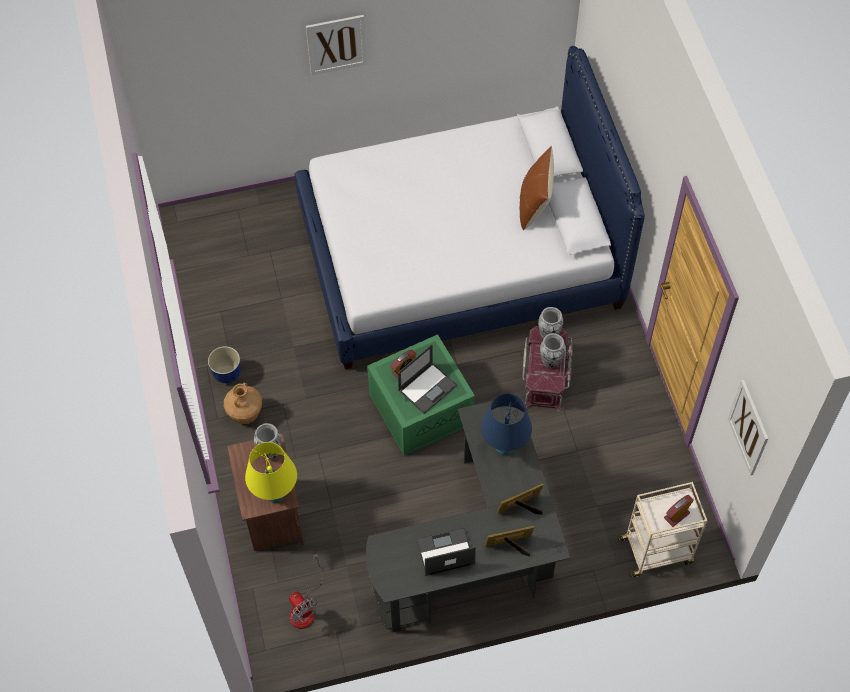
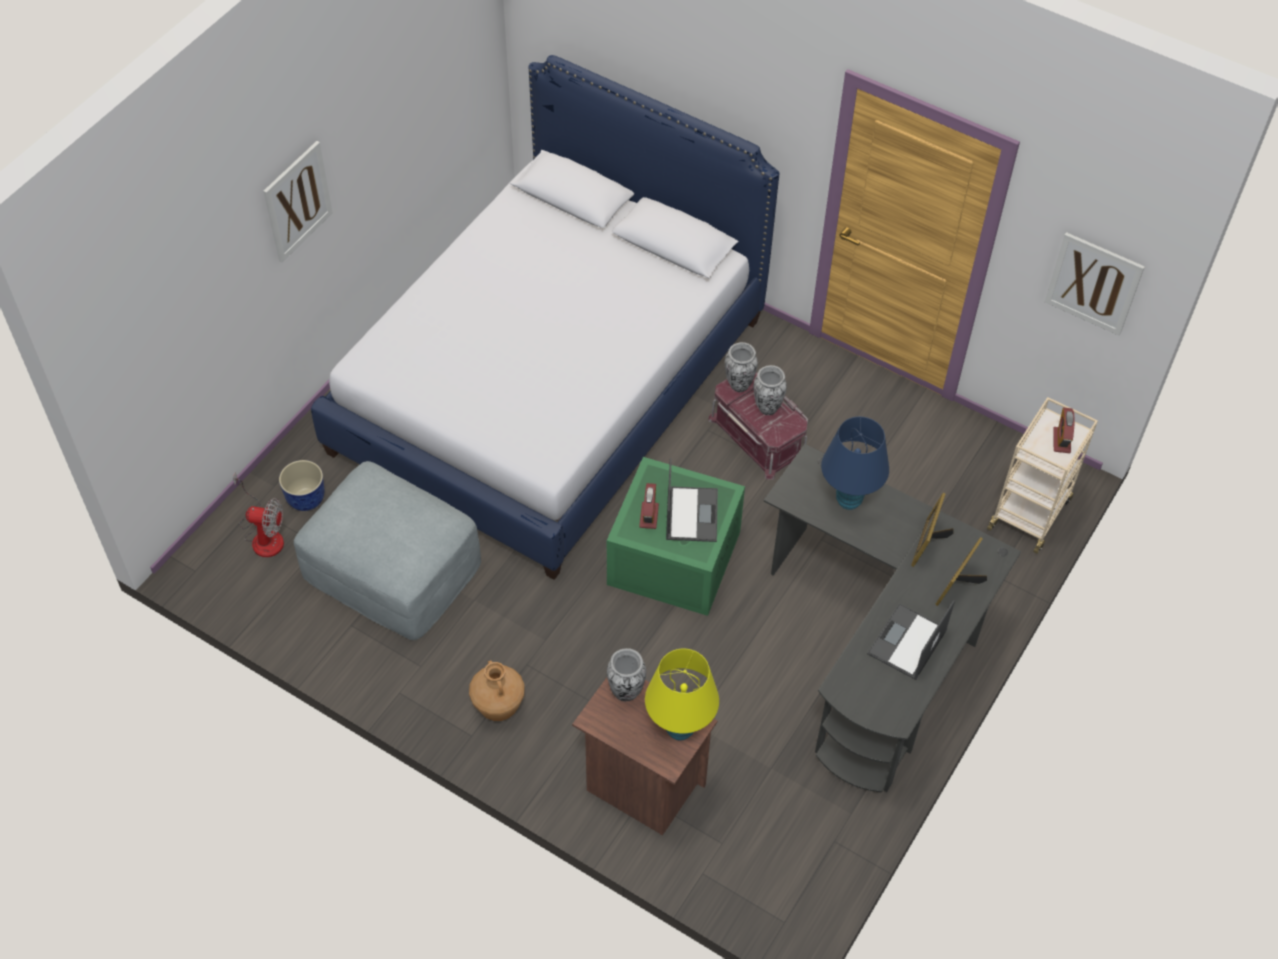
camera: 45 degrees left, 5 degrees down
planter [208,346,241,383] -> planter moved to [279,460,324,511]
fan [289,553,323,629] -> fan moved to [233,472,284,557]
brown pillow [520,146,554,230] -> none
none -> grey ottoman [294,461,481,640]

